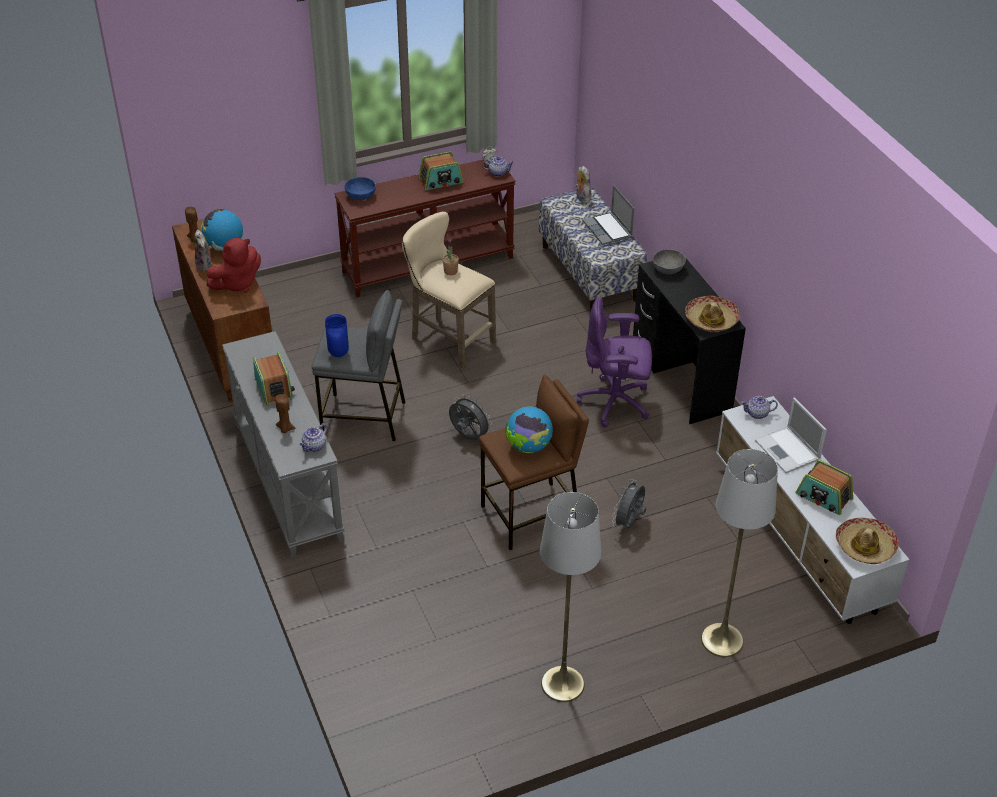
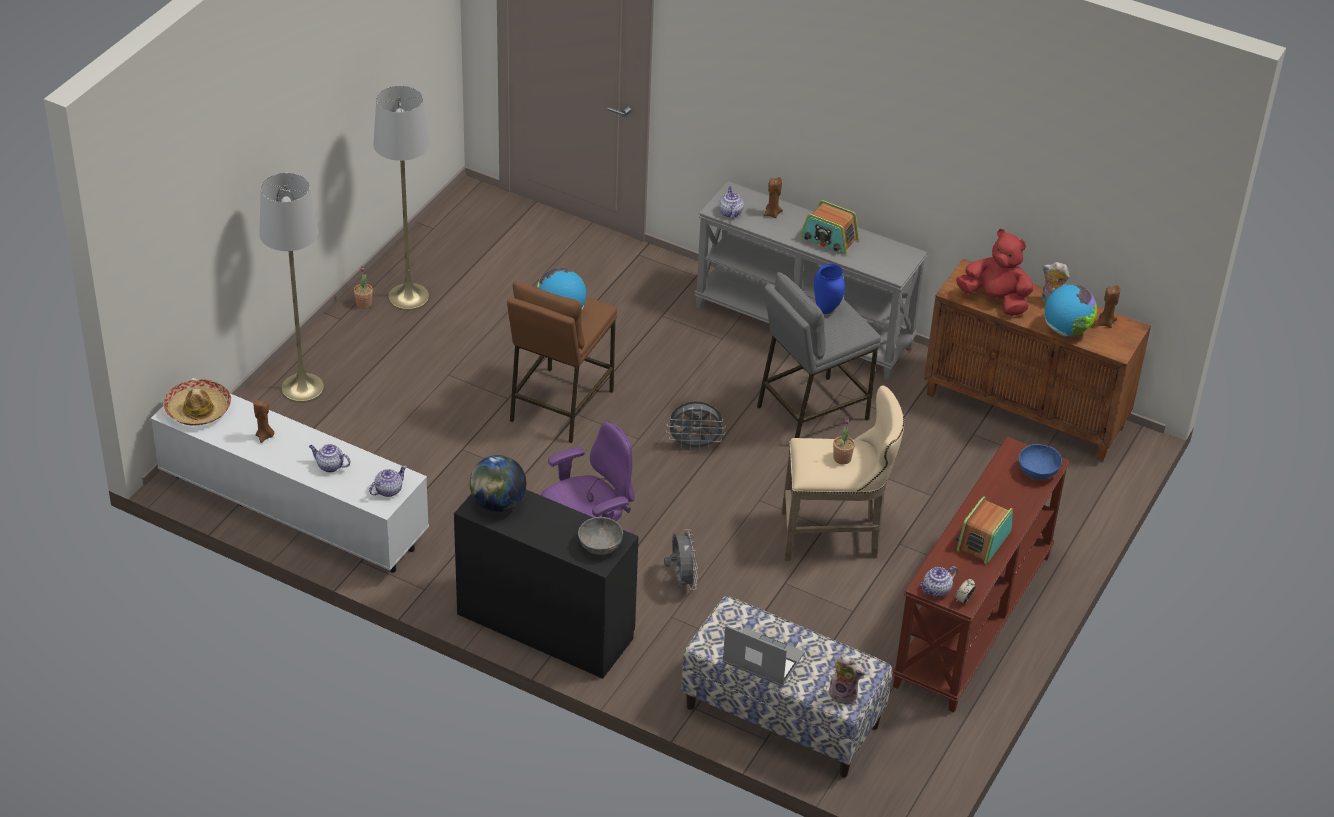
camera: 140 degrees right, 0 degrees up
red plush toy [206,237,261,293] -> red plush toy turned 105 degrees clockwise [956,229,1034,316]
grey fan [612,479,646,529] -> grey fan moved to [664,530,698,590]
hat [685,296,740,332] -> globe [470,455,526,512]
laptop [755,397,827,473] -> teapot [309,444,350,472]
radio [795,460,853,515] -> brown candle [254,400,274,443]
none -> potted plant [354,266,373,309]

